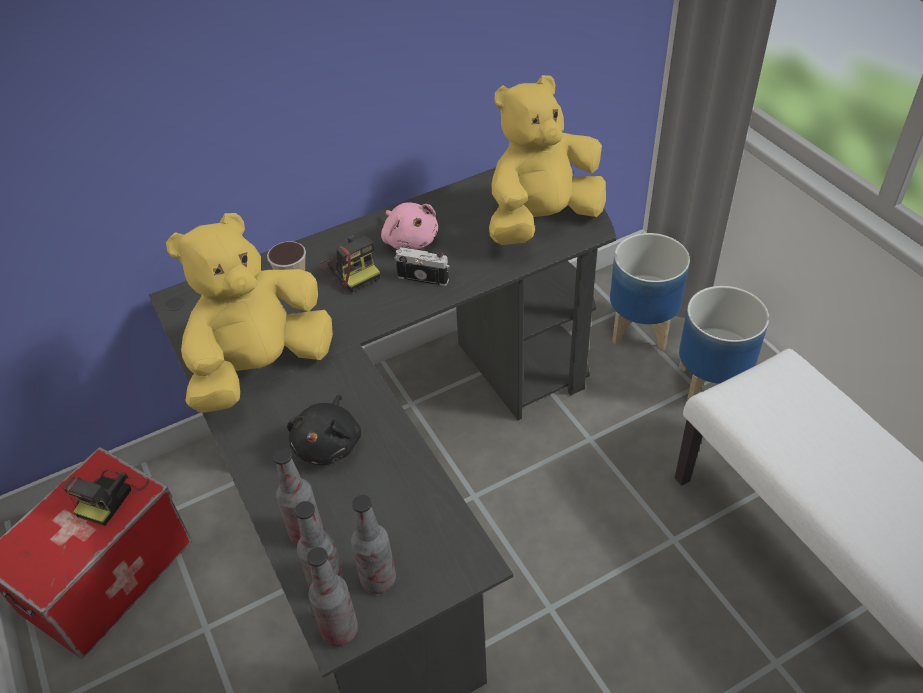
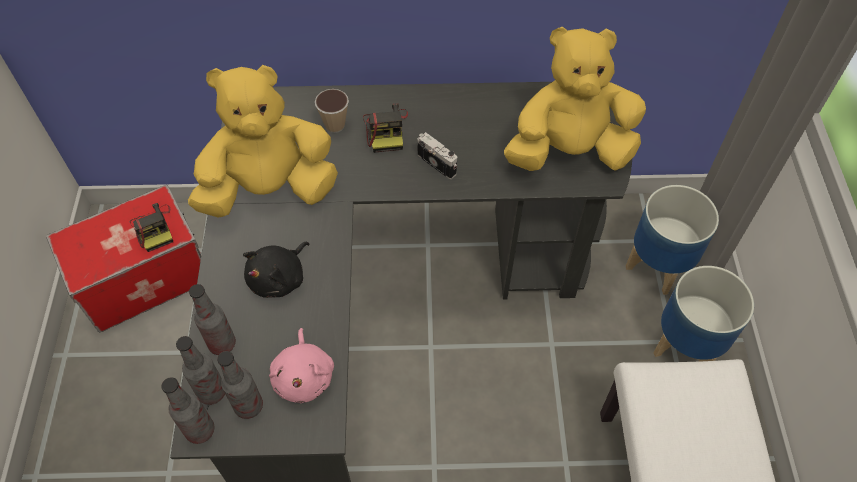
camera: 25 degrees right, 10 degrees up
camera [63,470,149,526] -> camera turned 75 degrees counterclockwise [130,203,173,252]
pink plush toy [381,202,438,250] -> pink plush toy moved to [269,328,334,403]

